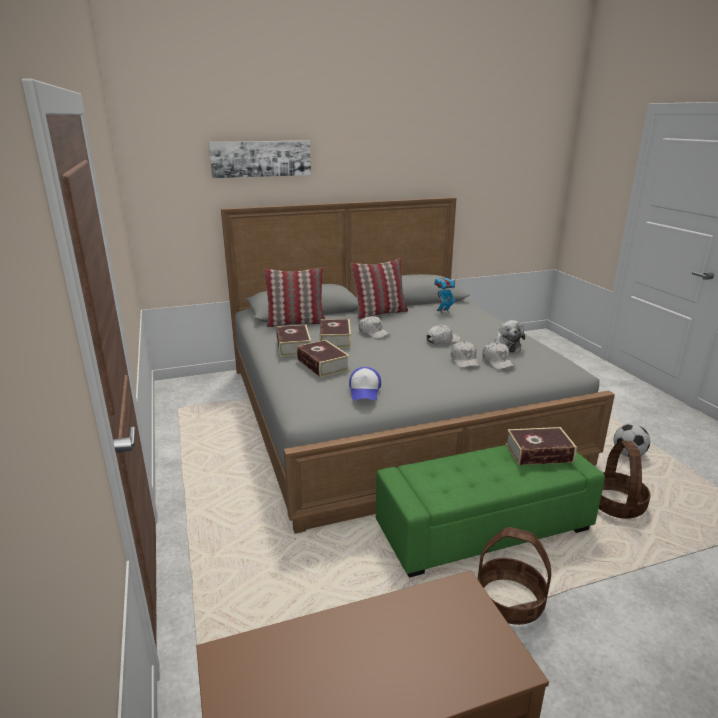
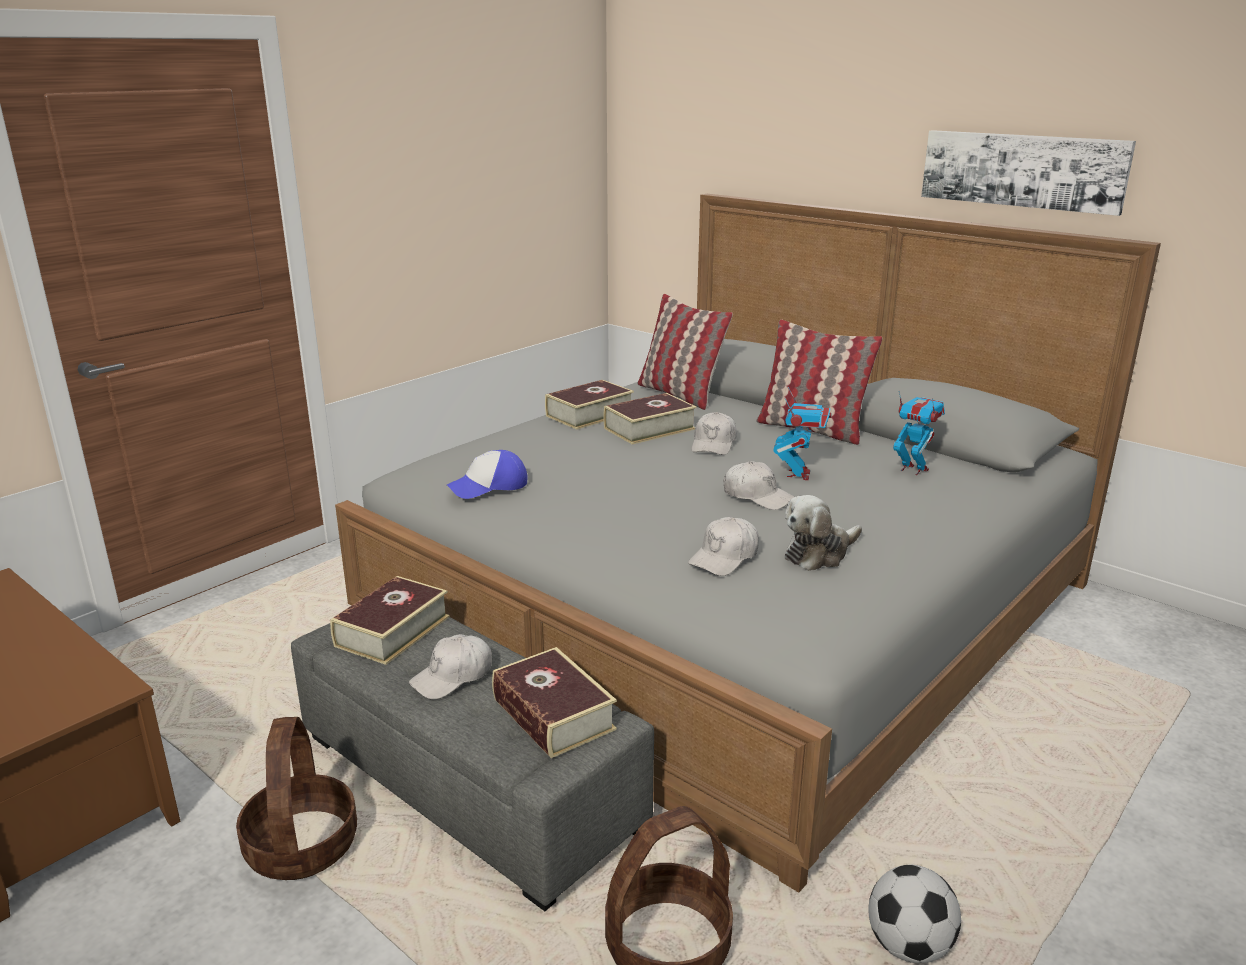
camera: 60 degrees right, 0 degrees up
picture [208,140,311,178] -> picture moved to [921,130,1136,216]
book [297,340,350,378] -> book moved to [330,576,450,665]
green ottoman [376,445,605,578] -> grey ottoman [291,617,654,911]
white cap [451,341,480,368] -> white cap moved to [409,634,492,700]
none -> toy robot [774,387,832,480]

